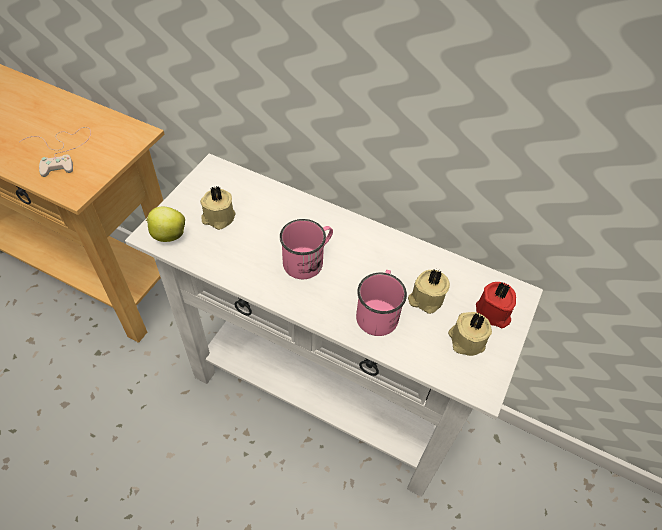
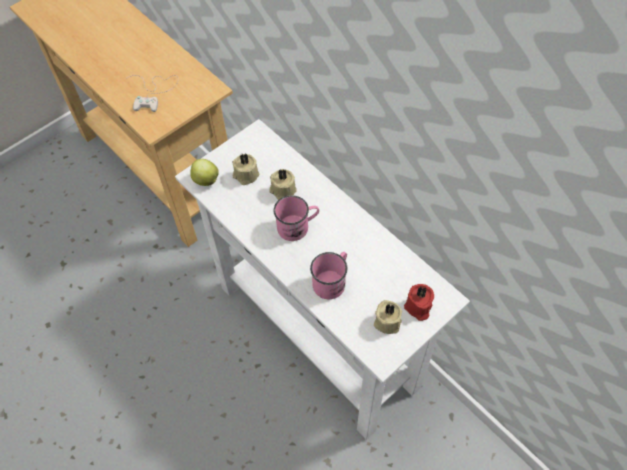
camera: 25 degrees right, 5 degrees up
beige candle [408,269,450,314] -> beige candle moved to [269,169,297,200]

